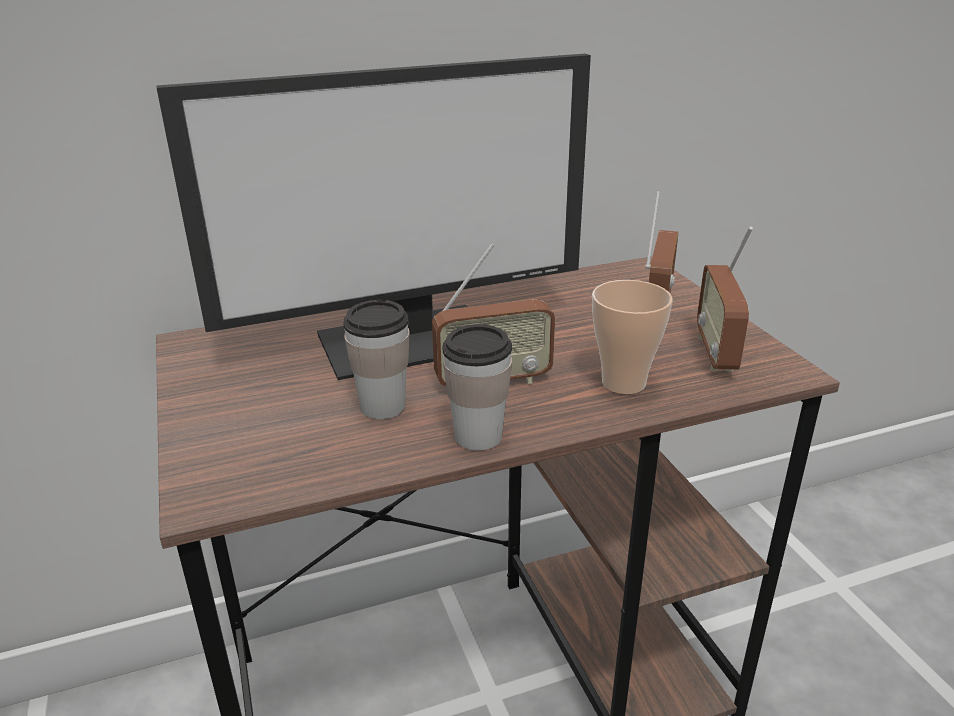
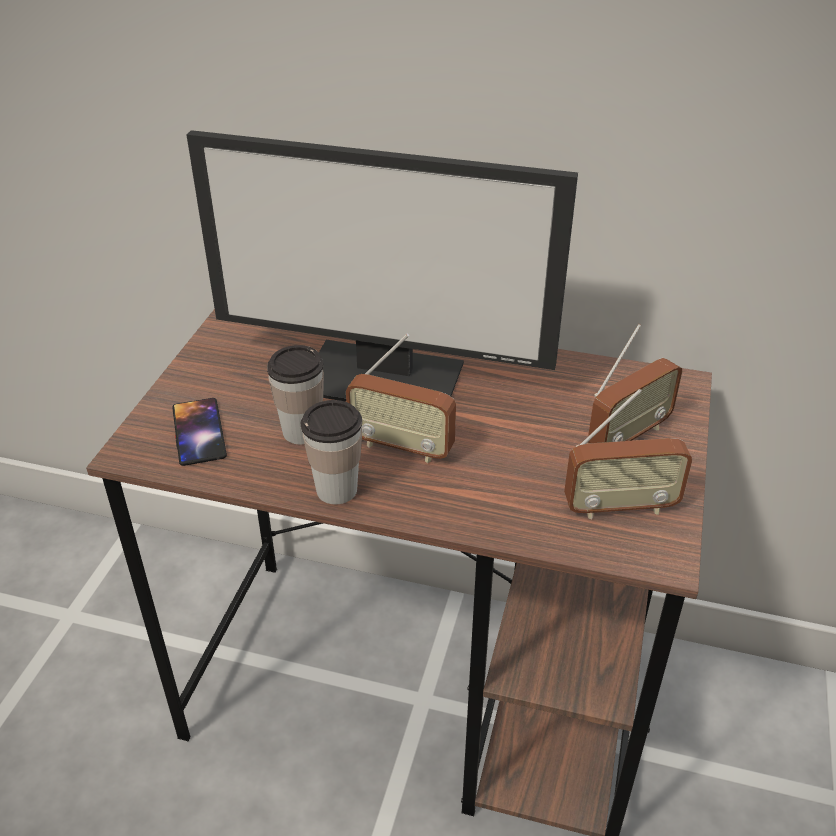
camera: 35 degrees right, 10 degrees up
cup [592,280,673,394] -> none
radio [697,226,753,372] -> radio turned 135 degrees counterclockwise [564,389,692,519]
none -> phone [172,398,227,466]

